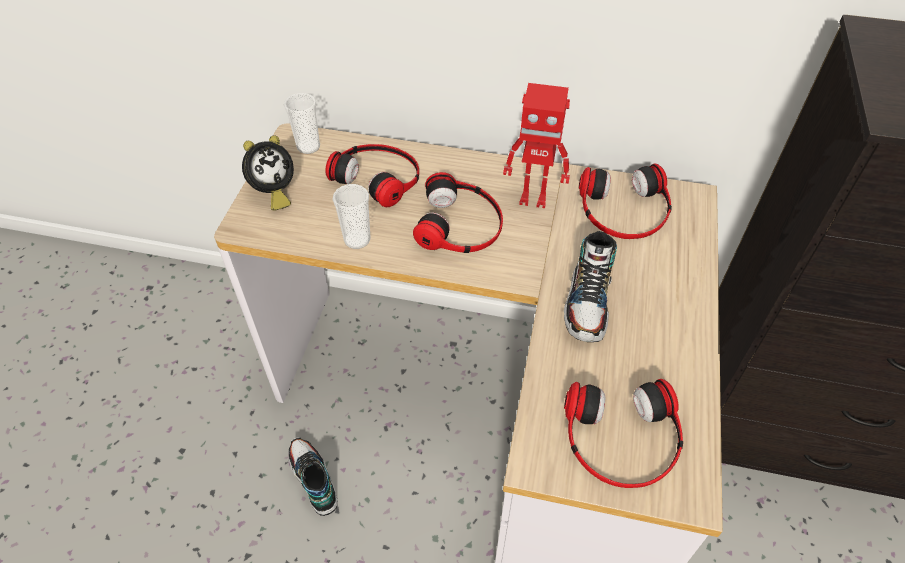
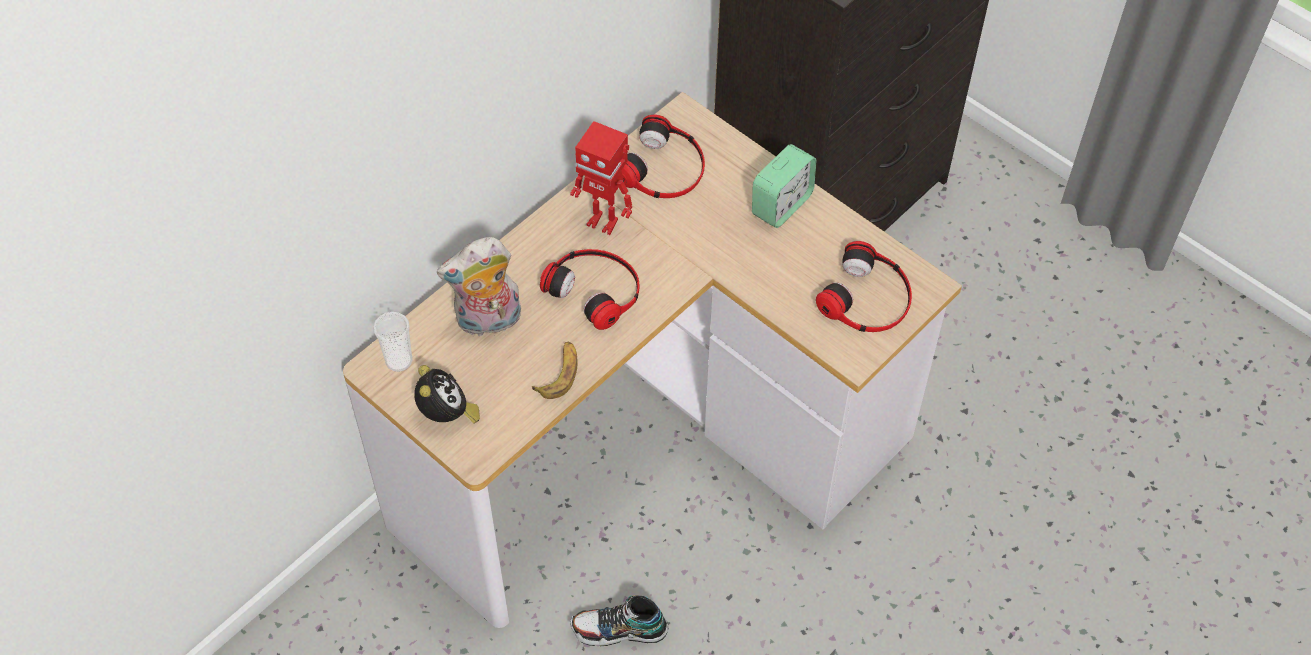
camera: 60 degrees left, 5 degrees up
headphones [325,144,419,207] -> plush toy [437,237,521,336]
cup [332,184,370,249] -> banana [532,342,577,399]
toy robot [503,83,570,208] -> toy robot turned 75 degrees clockwise [570,121,632,235]
shoe [564,231,617,342] -> none
none -> alarm clock [752,144,816,228]

